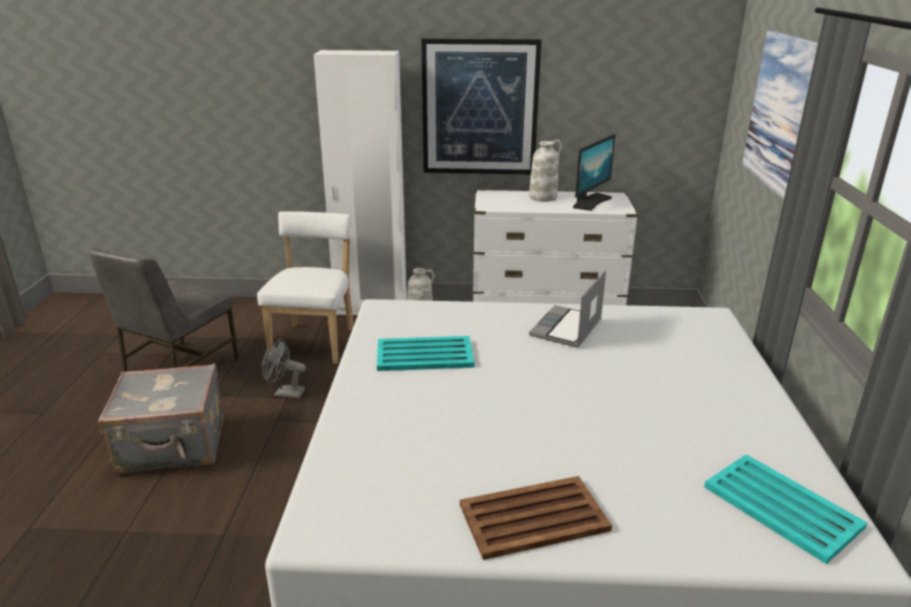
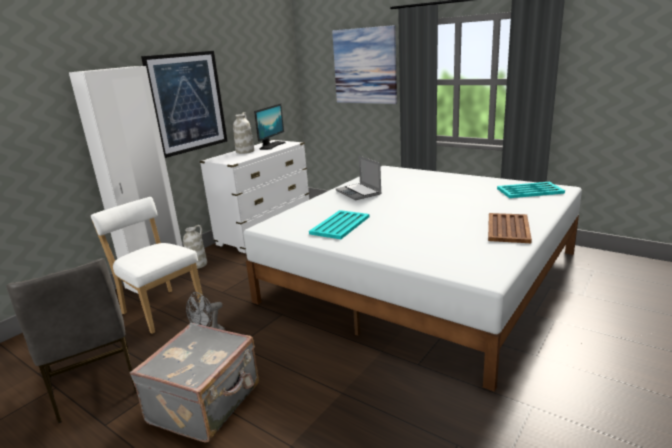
camera: 55 degrees left, 5 degrees down
monitor [573,134,615,211] -> monitor turned 45 degrees clockwise [254,104,286,150]

